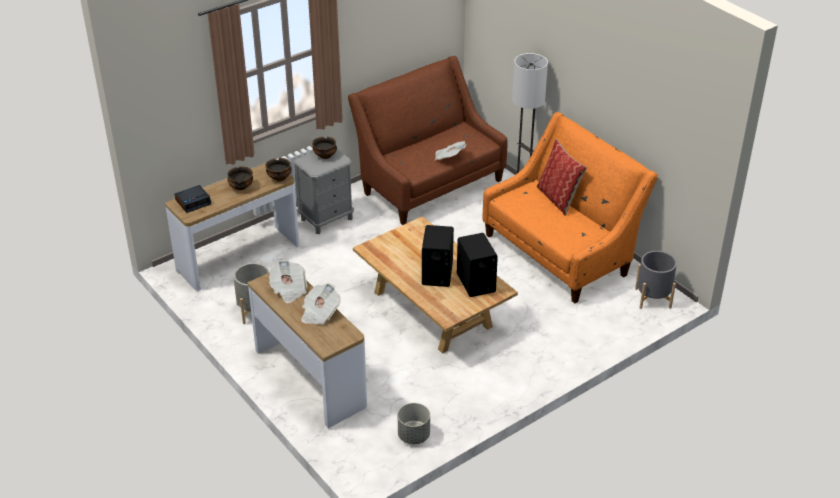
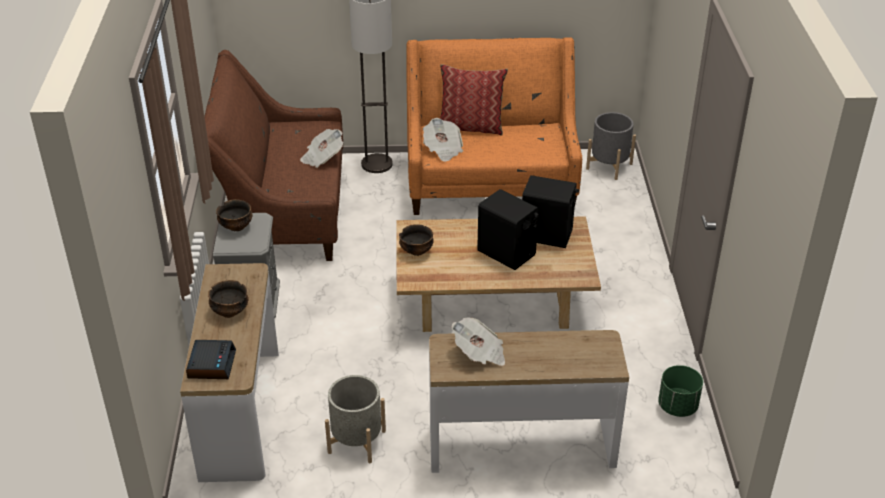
camera: 55 degrees left, 0 degrees up
bowl [266,158,292,181] -> bowl moved to [399,224,434,256]
newspaper [301,283,341,325] -> newspaper moved to [423,118,463,162]
grey planter [398,403,430,444] -> green planter [658,365,703,417]

